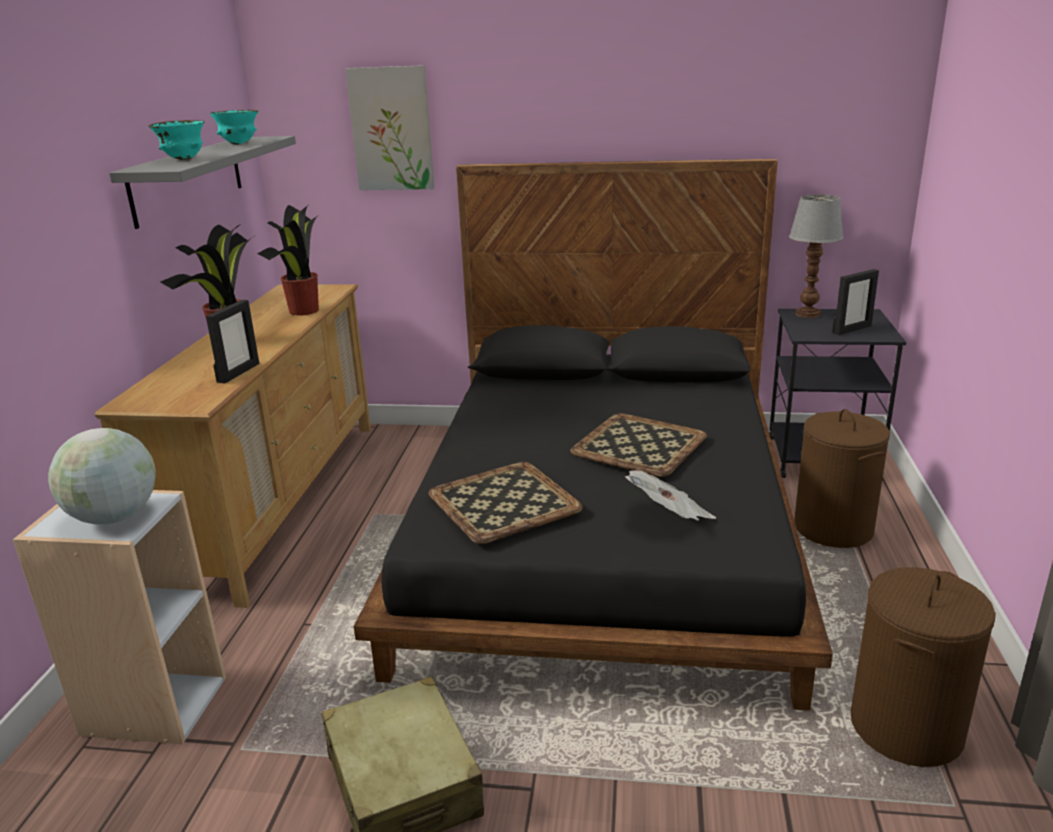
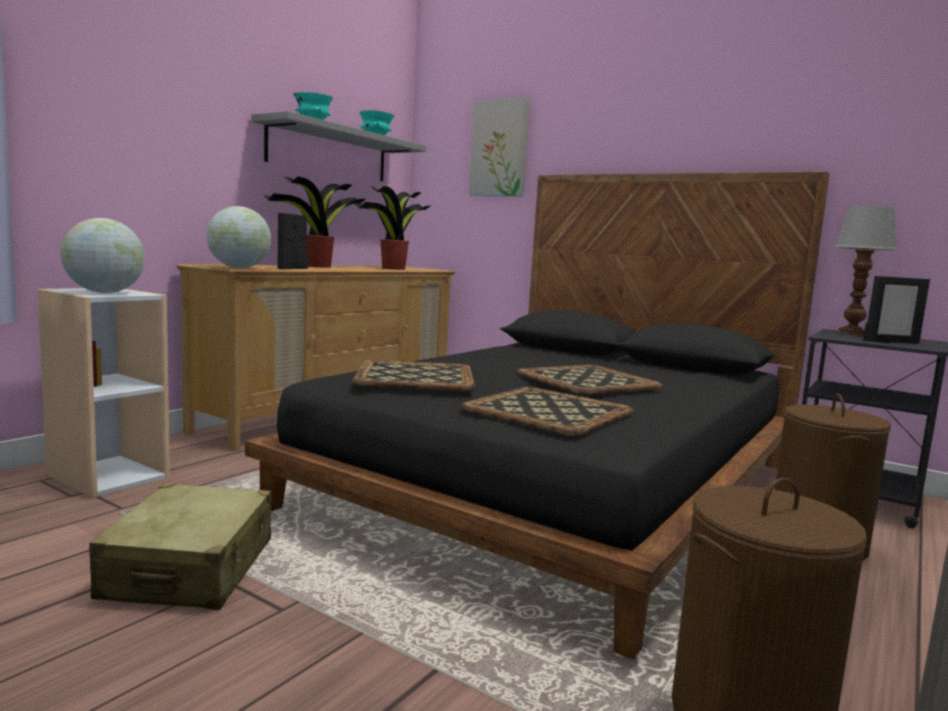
camera: 25 degrees right, 15 degrees down
picture frame [206,300,259,384] -> picture frame turned 150 degrees clockwise [277,213,308,269]
newspaper [625,470,716,521] -> tray [461,387,634,436]
none -> globe [206,206,271,268]

